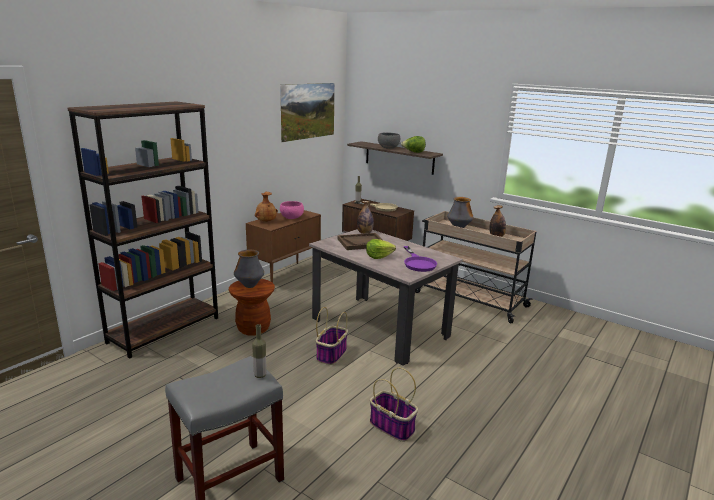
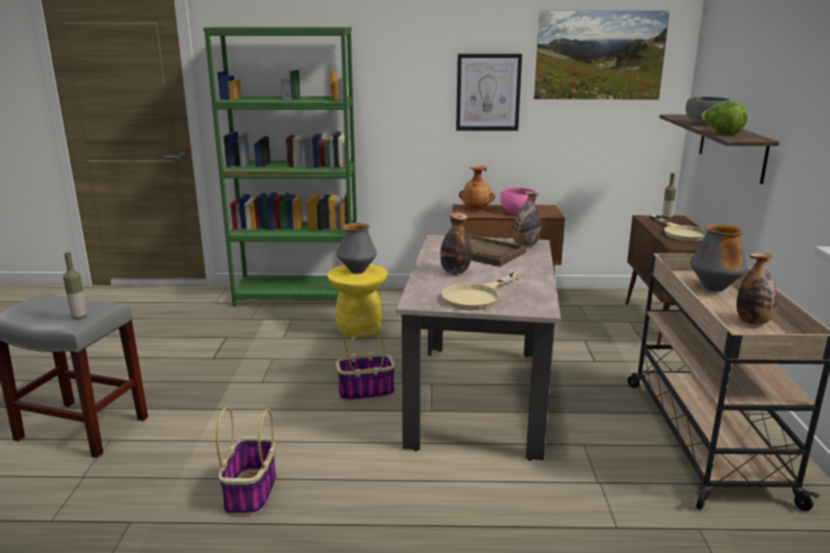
camera: 55 degrees right, 0 degrees up
brown bookcase [67,101,218,359] -> green bookcase [203,27,357,307]
brown stool [229,279,275,336] -> yellow stool [327,264,387,338]
lettuce [366,239,396,259] -> bottle [440,213,471,274]
purple frying pan [404,246,437,272] -> beige frying pan [441,271,523,310]
none -> picture [456,54,522,131]

